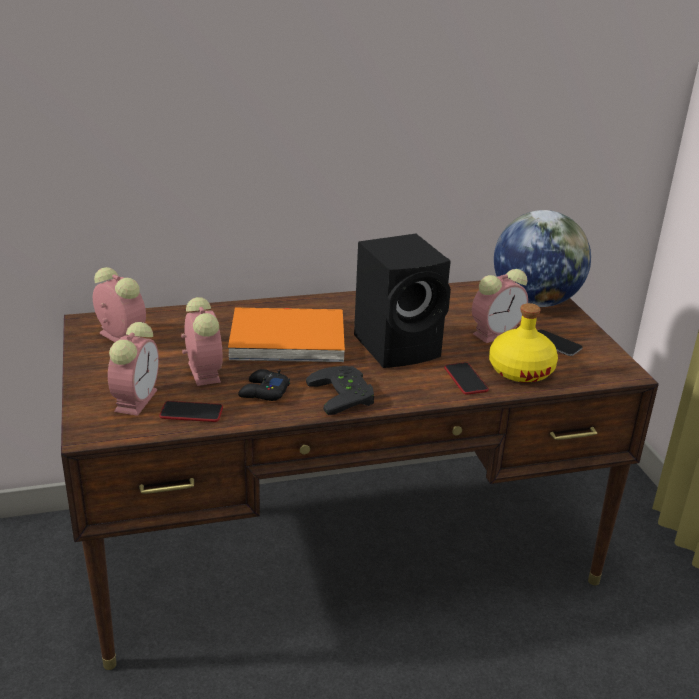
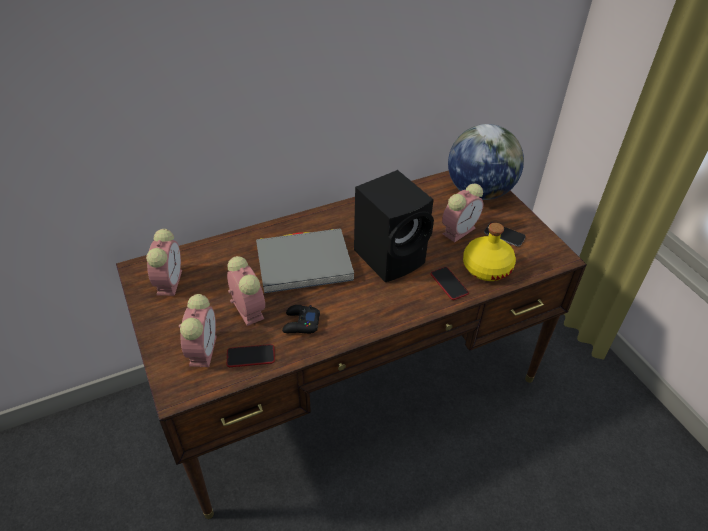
camera: 10 degrees left, 15 degrees up
alarm clock [93,267,146,342] -> alarm clock turned 60 degrees clockwise [146,229,182,296]
orange book [228,308,345,362] -> grey book [256,229,354,293]
black game controller [306,366,374,415] -> none

